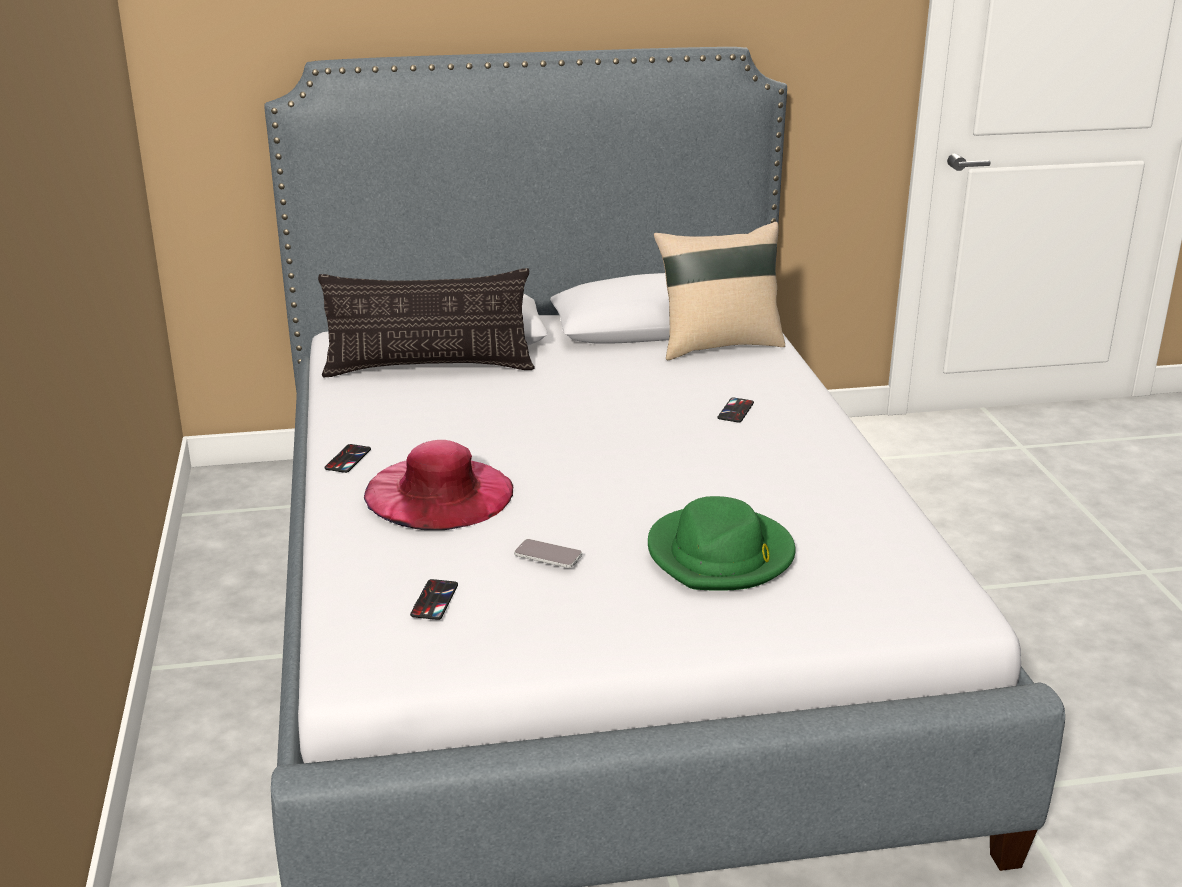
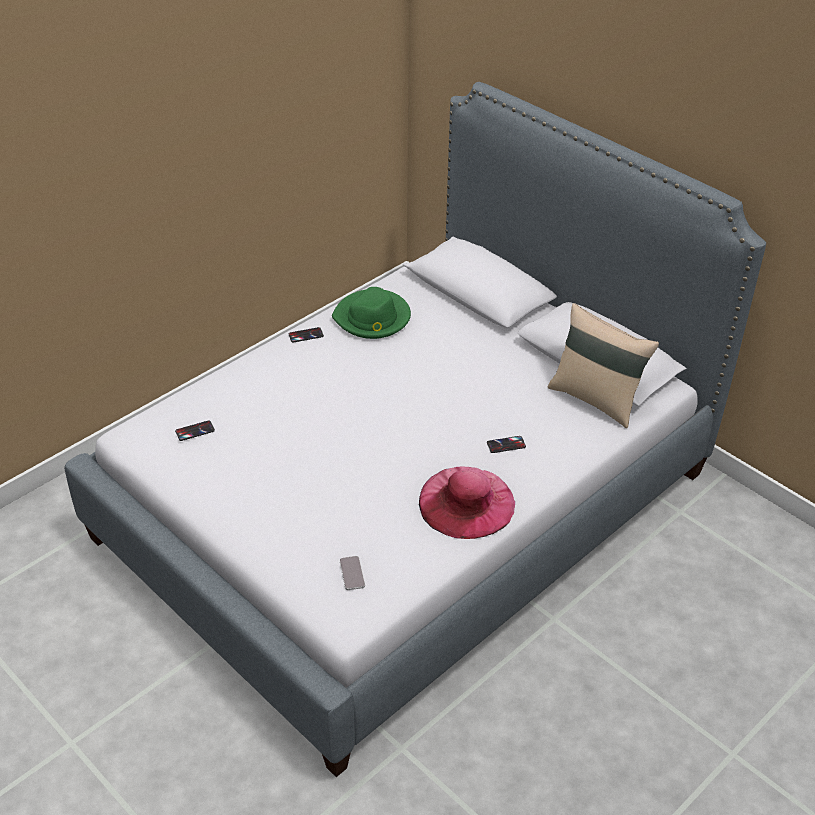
camera: 55 degrees right, 15 degrees up
pillow [318,268,535,377] -> none
pink hat [364,440,513,530] -> pink hat moved to [419,466,515,539]
phone [514,539,582,568] -> phone moved to [340,556,365,590]
green hat [648,496,796,591] -> green hat moved to [332,287,411,339]

